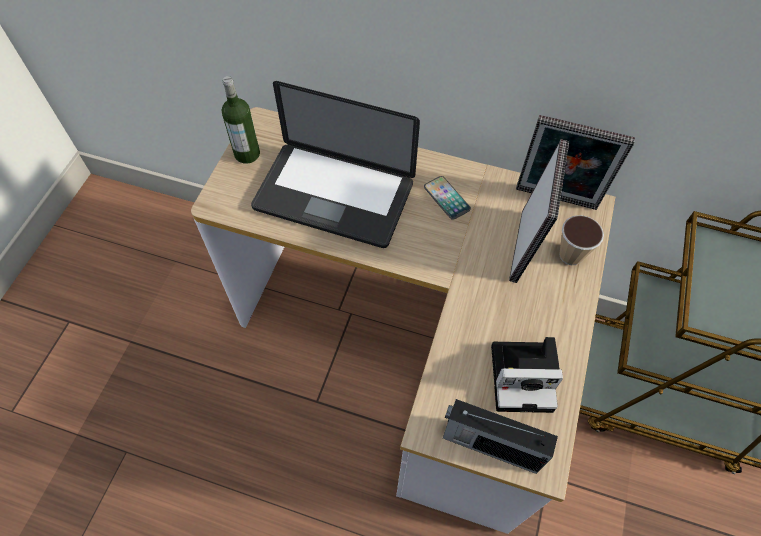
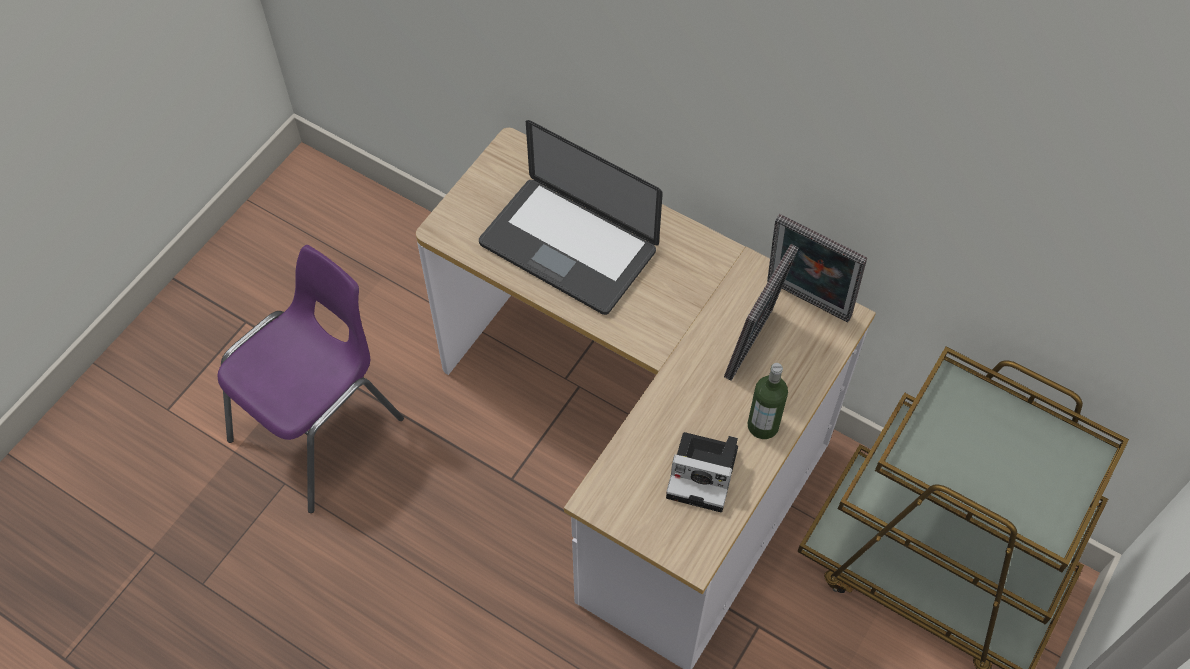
camera: 15 degrees right, 0 degrees up
bottle [222,76,260,164] -> bottle moved to [748,363,788,439]
phone [424,176,471,220] -> none
radio [443,399,558,474] -> none
cup [559,215,604,265] -> none
none -> purple chair [218,245,404,513]

